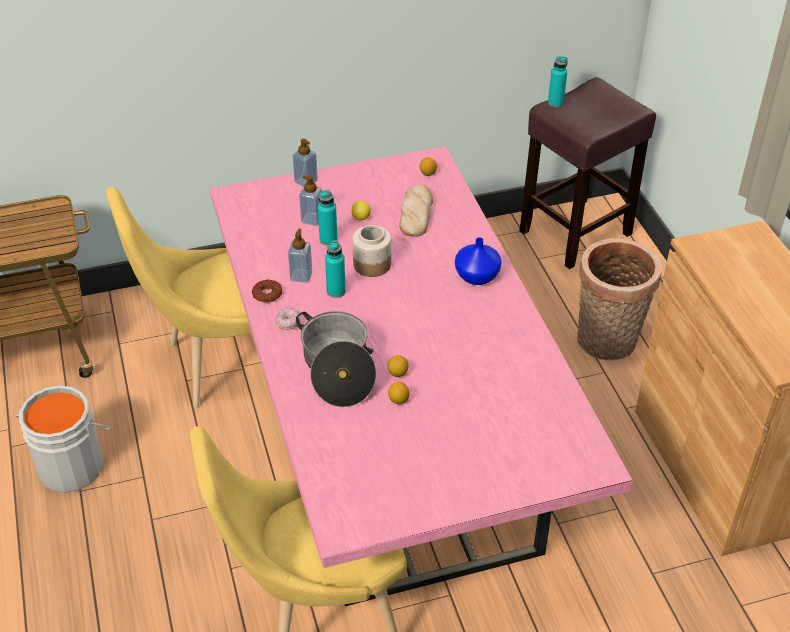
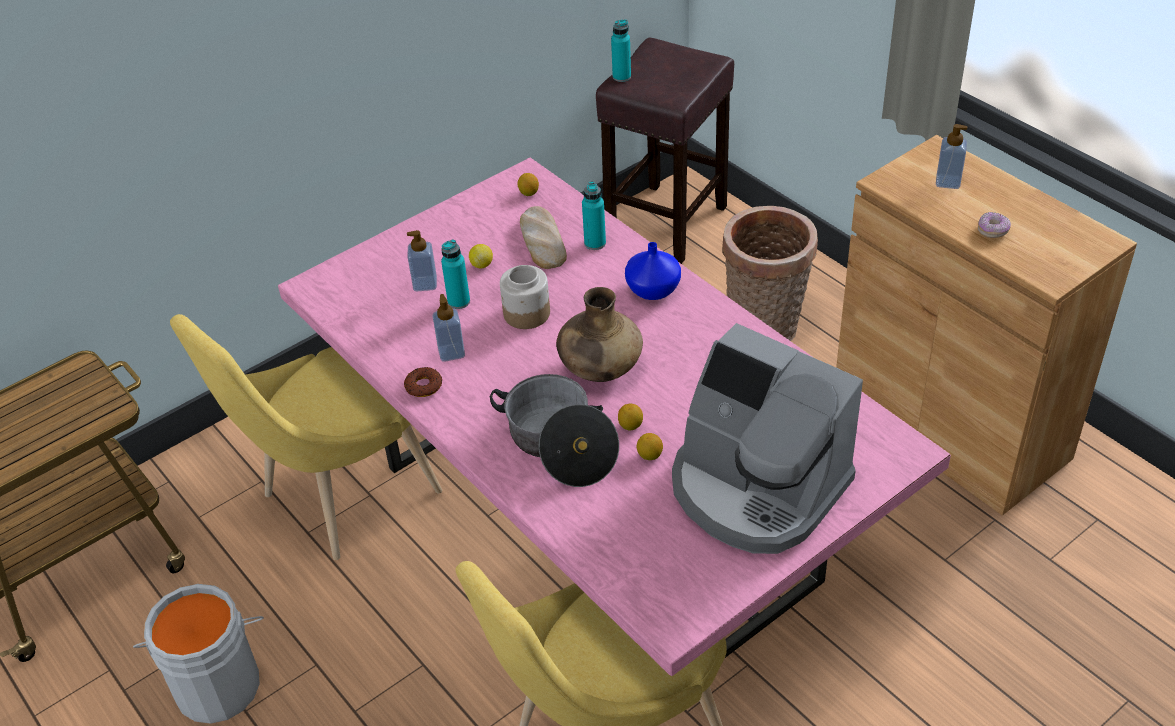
camera: 20 degrees left, 0 degrees up
donut [275,307,301,330] -> donut moved to [978,212,1011,238]
soap dispenser [293,139,318,187] -> soap dispenser moved to [936,124,968,189]
turquoise bottle [325,240,346,298] -> turquoise bottle moved to [582,181,606,250]
none -> brown vase [556,287,643,382]
none -> coffee machine [672,323,863,554]

